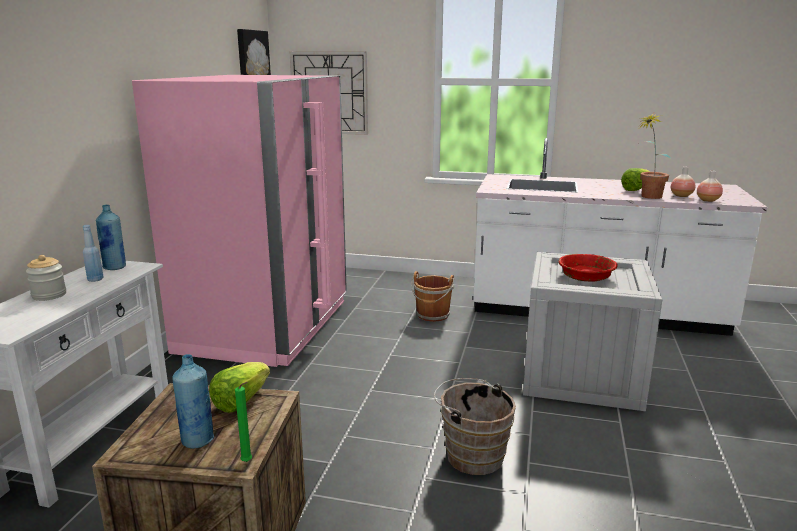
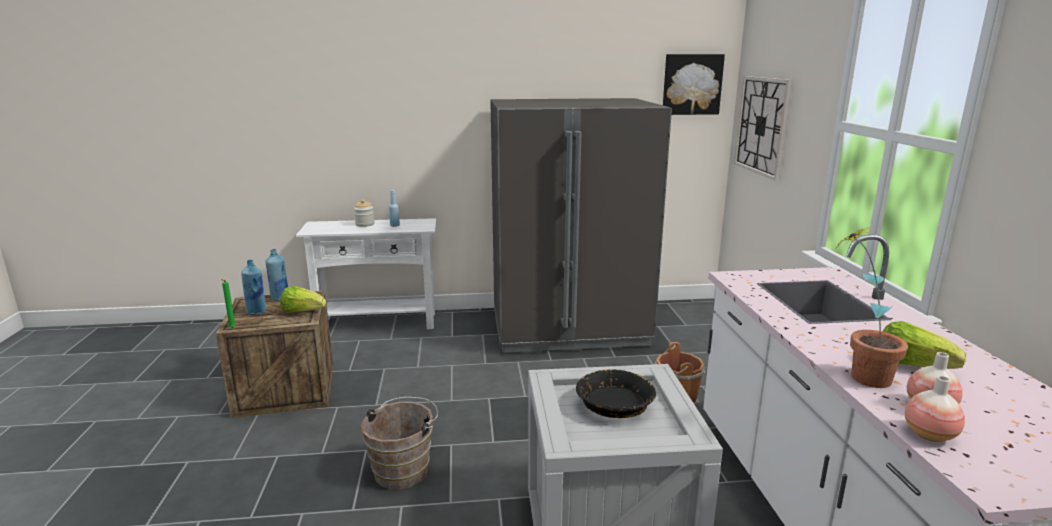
camera: 70 degrees right, 0 degrees up
blue bottle [96,205,126,270] -> blue bottle moved to [265,249,288,301]
pink fridge [132,75,347,367] -> grey fridge [490,98,672,353]
red bowl [558,254,618,282] -> black bowl [576,369,656,418]

